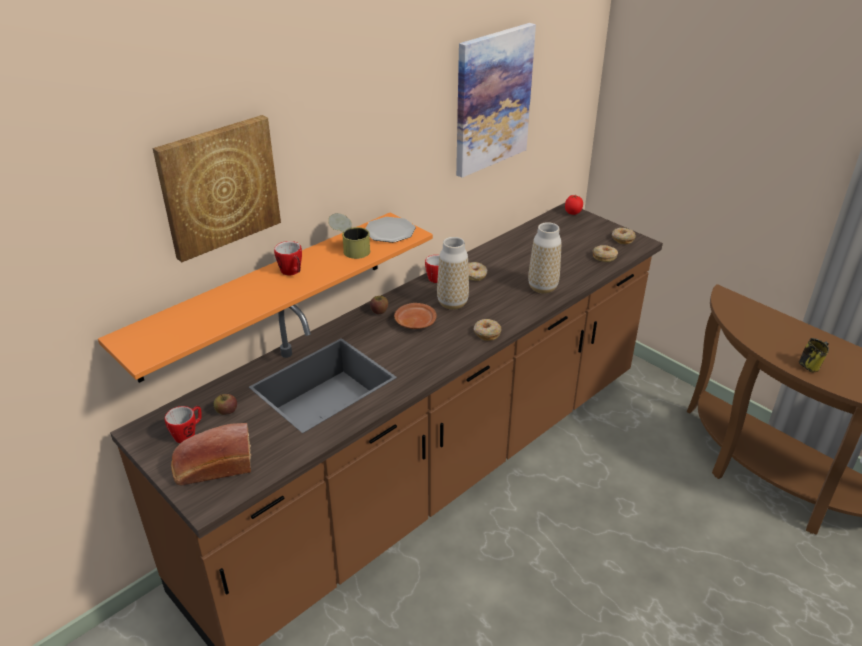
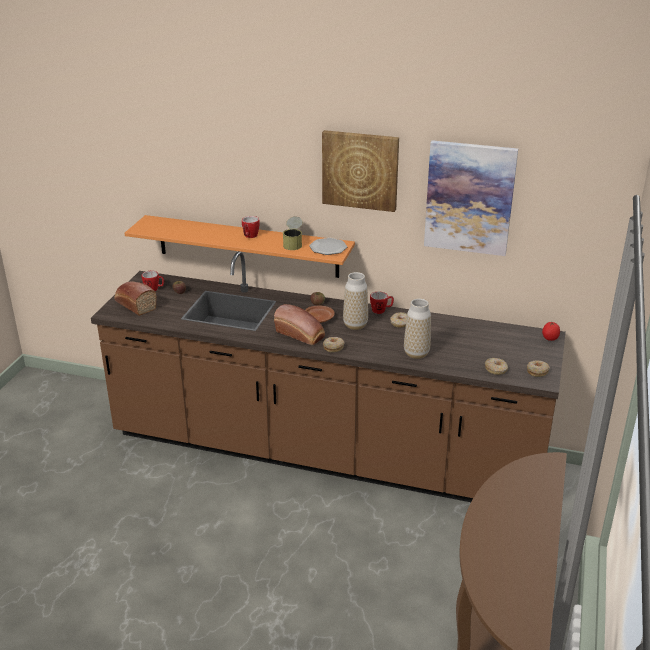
camera: 60 degrees right, 5 degrees down
picture [153,115,281,262] -> picture moved to [322,130,399,212]
mug [799,338,829,372] -> none
none -> bread [274,304,325,345]

